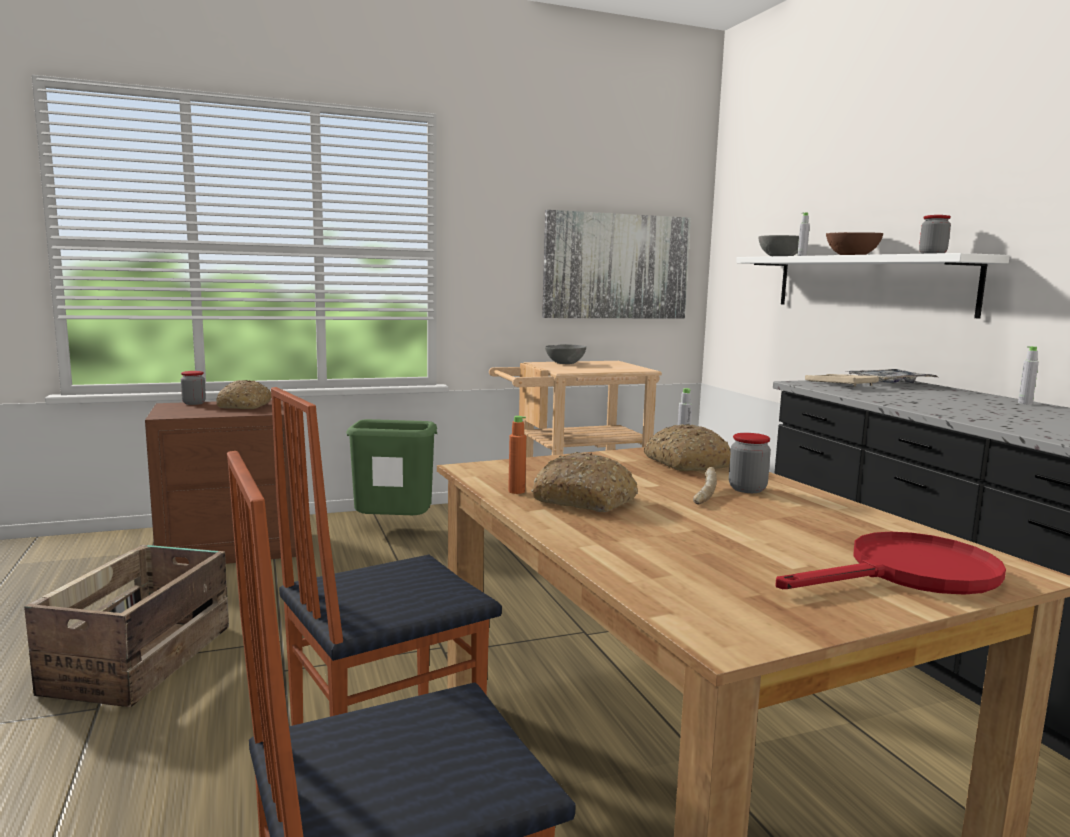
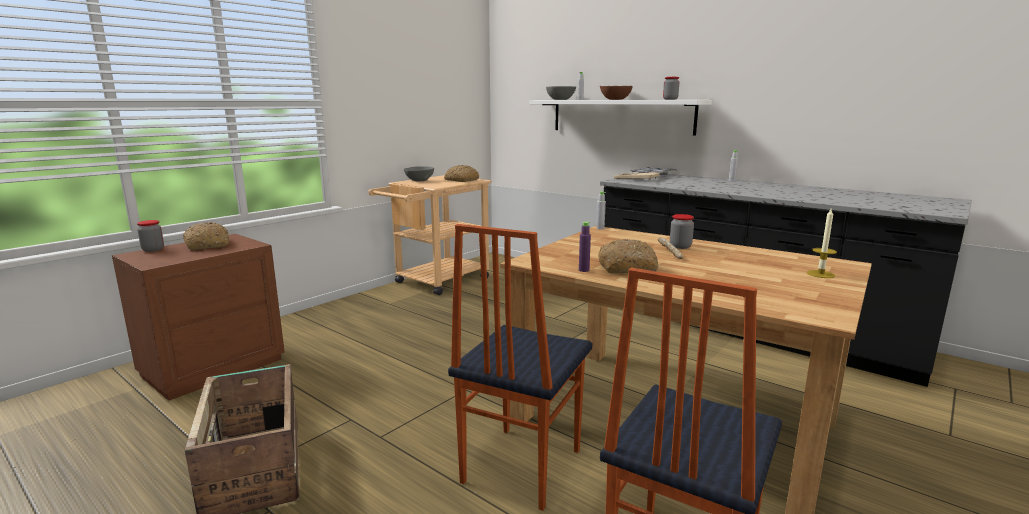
camera: 30 degrees left, 5 degrees up
green trash can [346,419,437,515] -> none
orange bottle [508,416,526,494] -> purple bottle [579,222,591,272]
picture [542,210,691,319] -> none
bread [644,424,731,471] -> bread moved to [444,165,479,182]
red frying pan [775,532,1006,595] -> candle [807,207,837,278]

